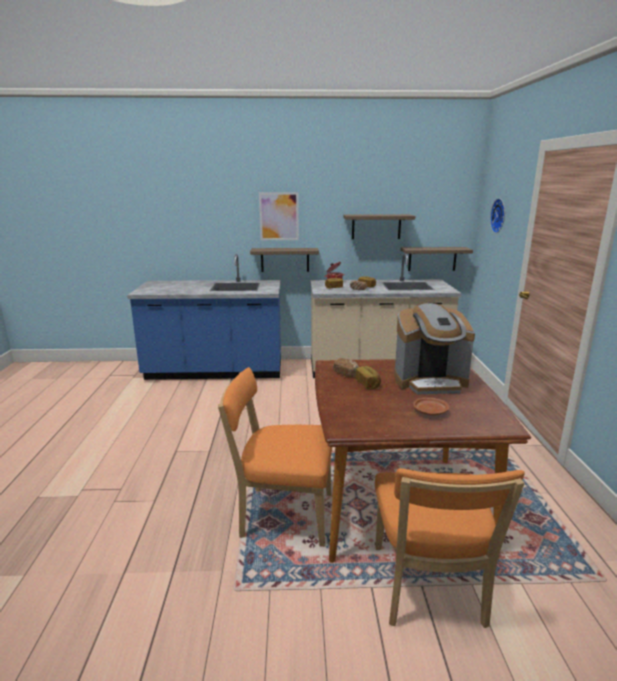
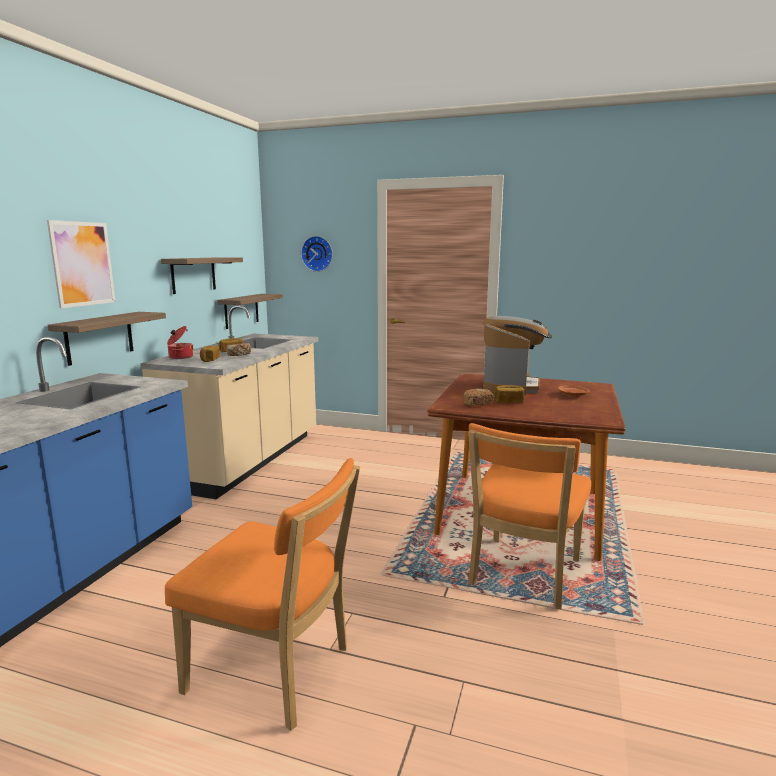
camera: 70 degrees left, 5 degrees down
orange chair [375,468,525,628] -> orange chair moved to [165,458,360,731]

